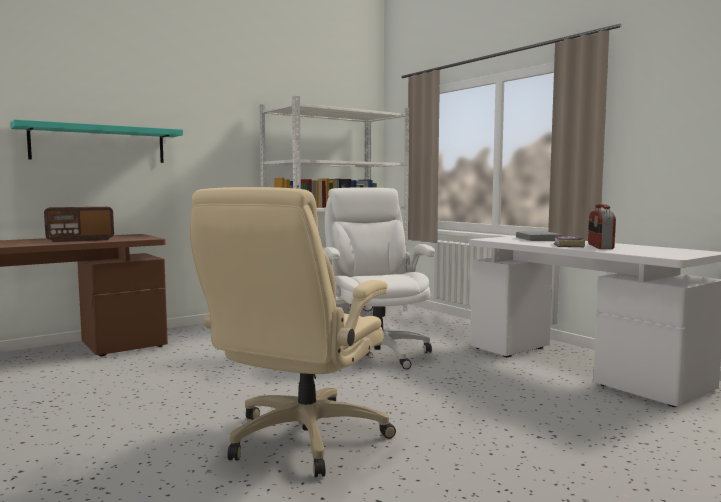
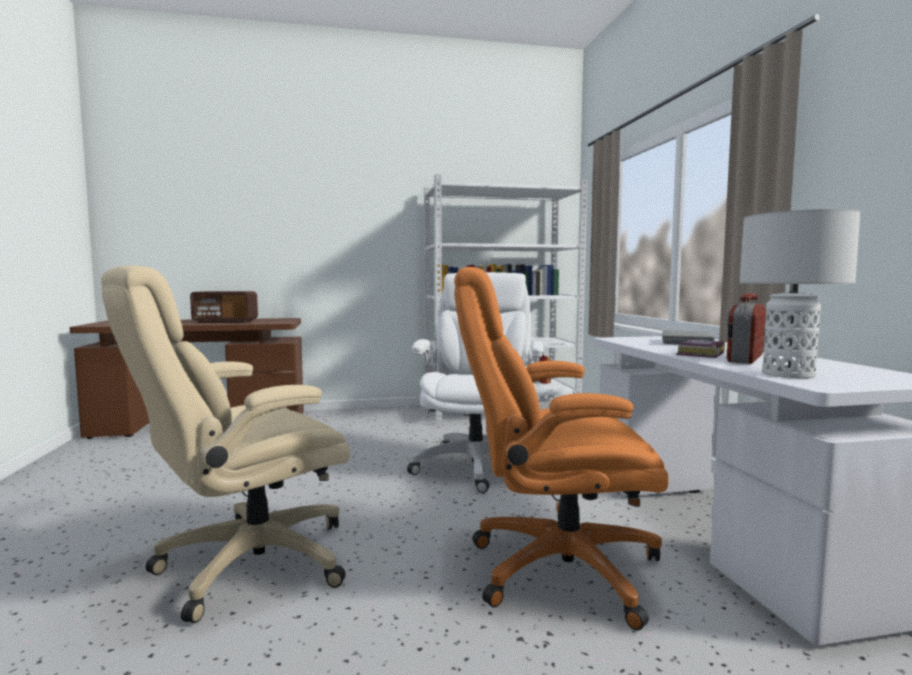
camera: 25 degrees right, 0 degrees up
turquoise shelf [11,119,183,163] -> none
none -> orange office chair [454,267,669,631]
none -> white table lamp [739,209,860,378]

